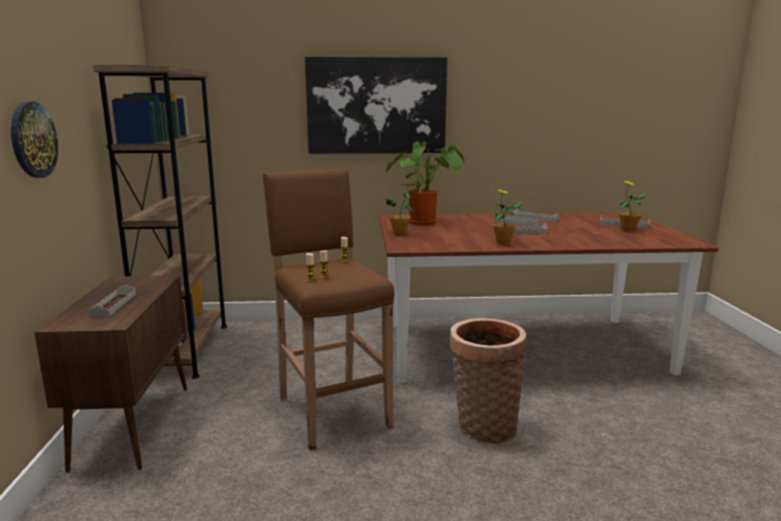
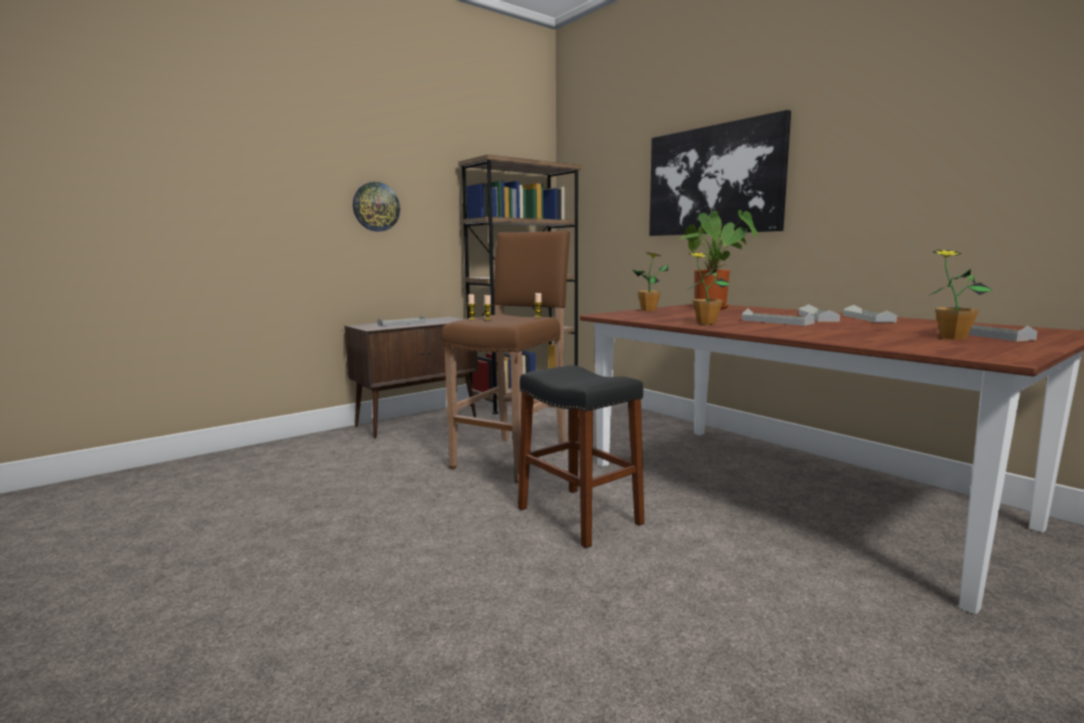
camera: 55 degrees right, 5 degrees down
basket [450,318,527,444] -> black stool [518,365,644,548]

